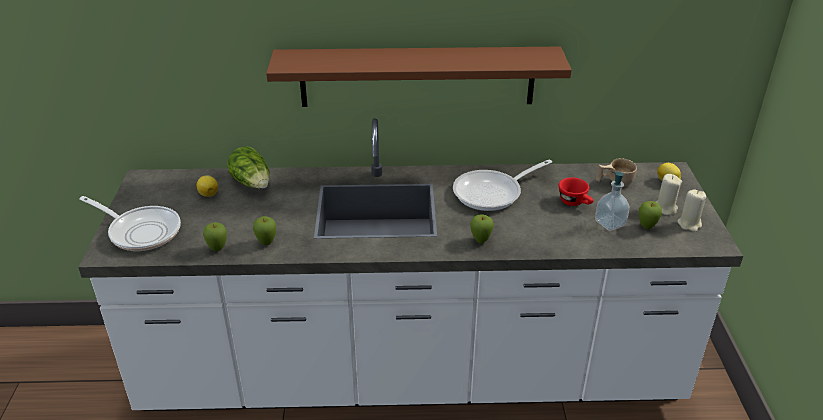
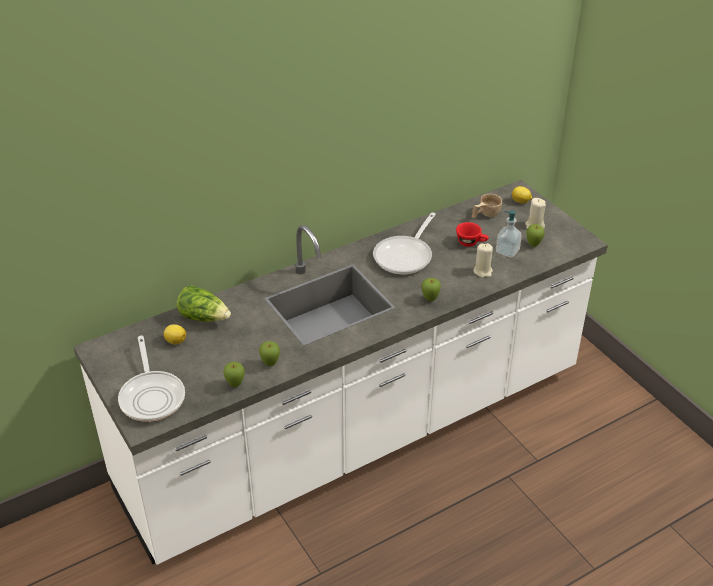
camera: 30 degrees left, 5 degrees up
frying pan [79,196,181,251] -> frying pan turned 75 degrees clockwise [118,336,185,422]
brown shelf [266,47,572,107] -> none
beige candle [678,189,706,232] -> beige candle moved to [473,243,493,278]

